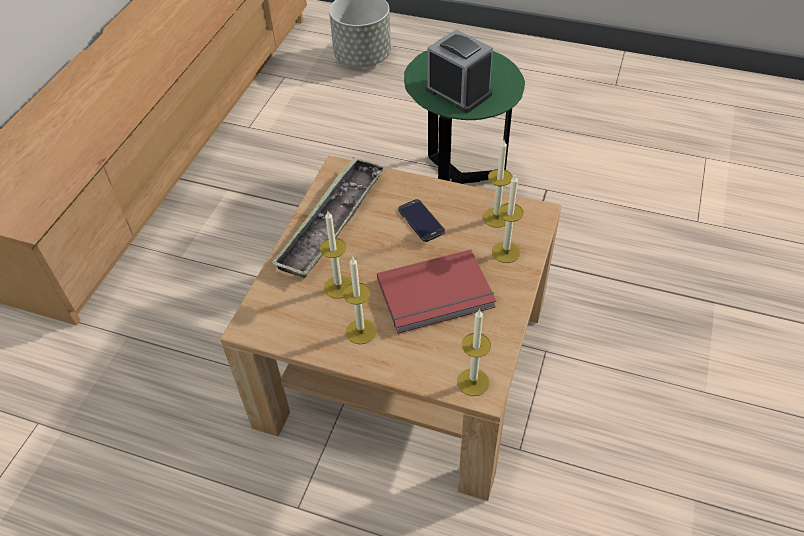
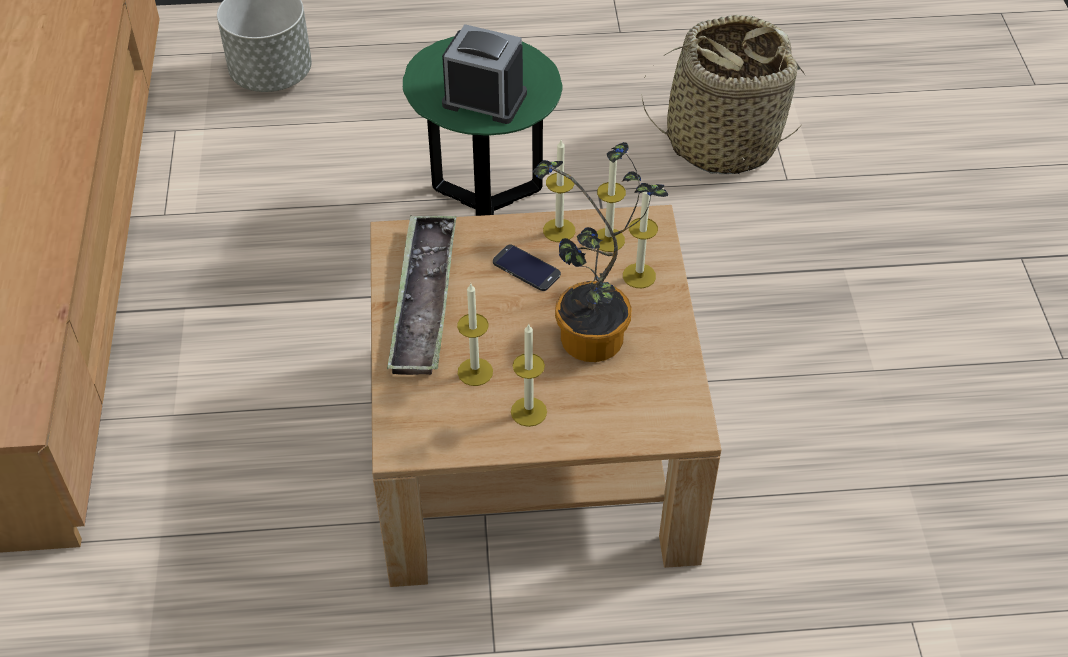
camera: 25 degrees left, 0 degrees up
red book [377,249,496,334] -> potted plant [533,142,668,362]
candle [457,309,491,396] -> candle moved to [543,140,575,242]
none -> basket [641,15,805,174]

